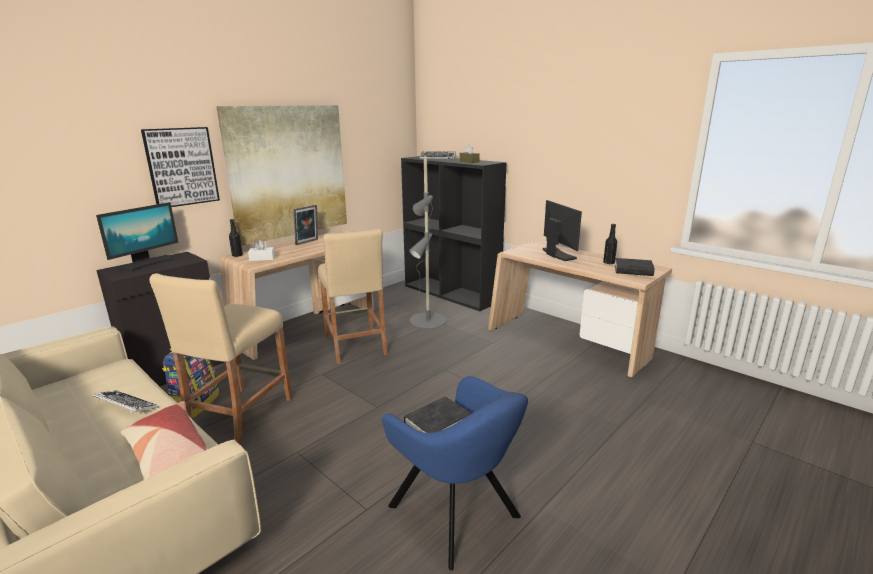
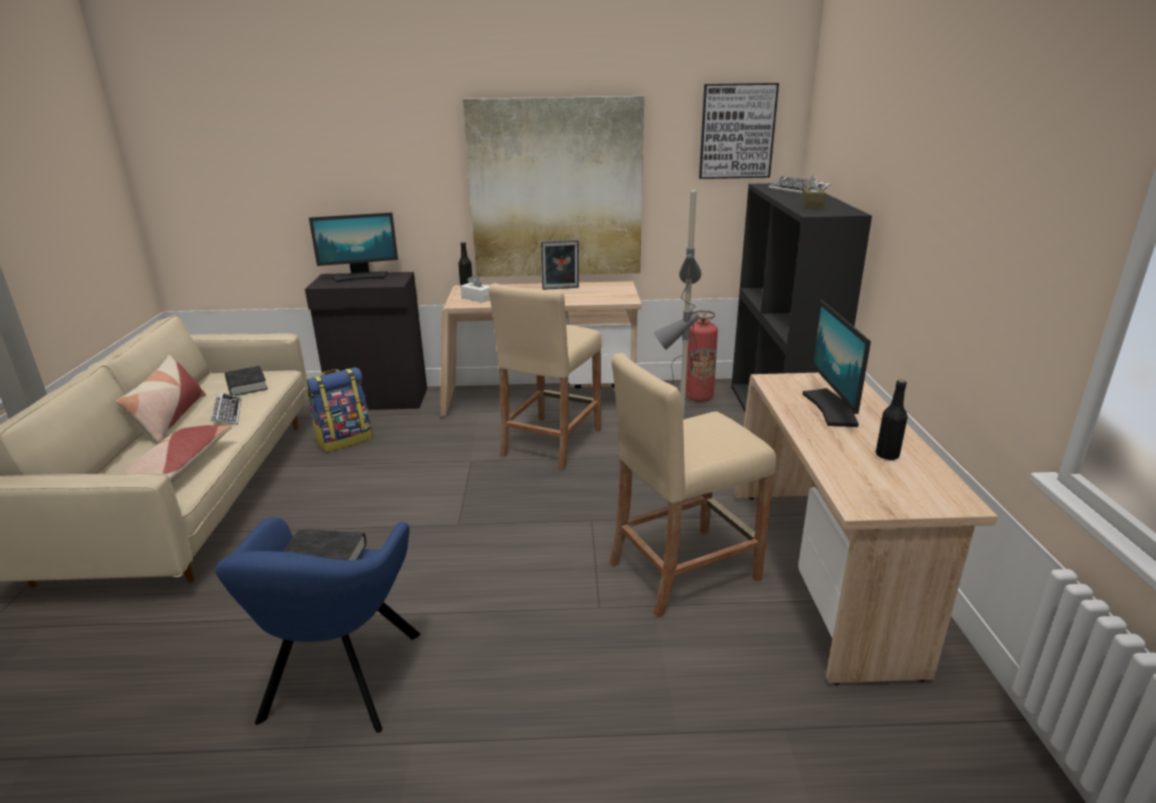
camera: 45 degrees right, 5 degrees up
picture [141,127,220,207] -> picture moved to [699,83,779,179]
beige stool [149,273,293,445] -> beige stool moved to [609,353,776,618]
monitor [543,200,582,261] -> monitor turned 150 degrees clockwise [803,300,871,427]
black book [615,258,655,276] -> black book moved to [225,366,268,396]
none -> pillow [116,355,206,443]
none -> fire extinguisher [685,310,718,402]

